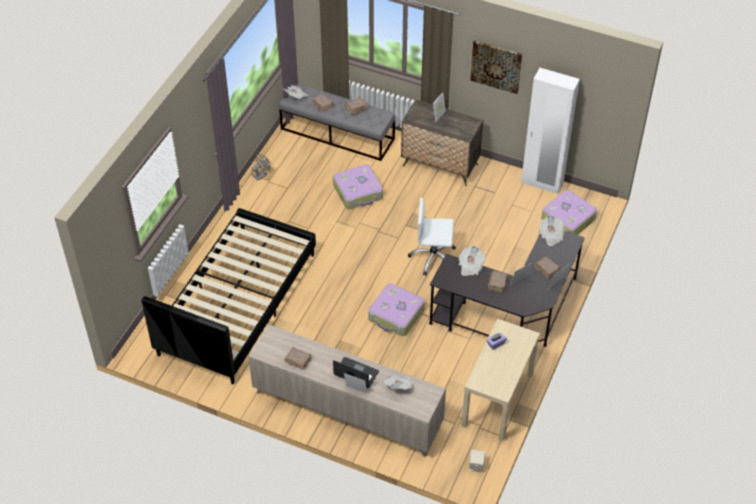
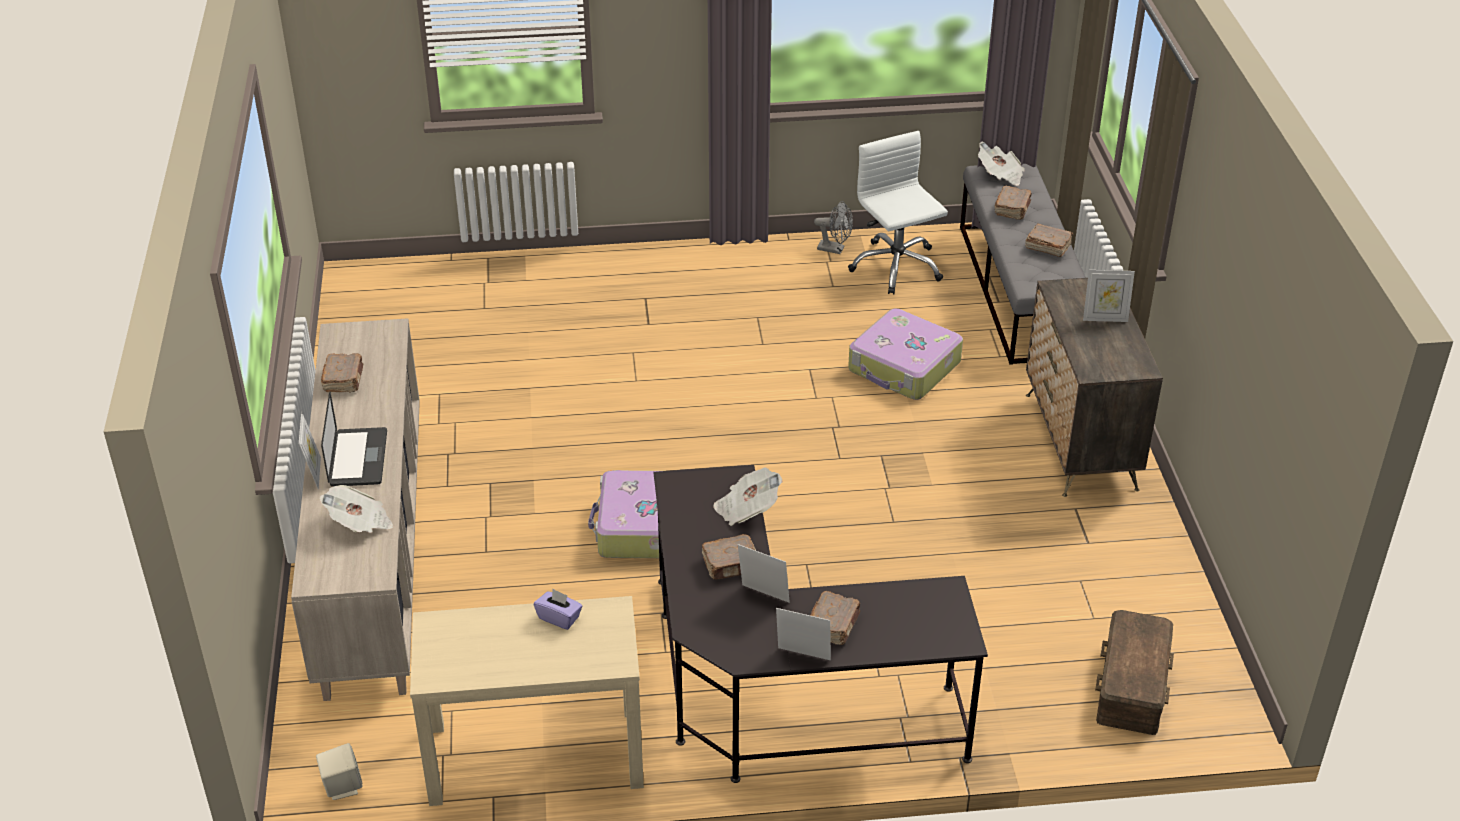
camera: 60 degrees right, 10 degrees down
black bed [141,208,316,384] -> none
white office chair [408,197,456,276] -> white office chair moved to [848,131,948,295]
picture [470,40,522,94] -> none
white wardrobe [521,68,580,194] -> none
newspaper [539,215,564,246] -> none
suitcase [541,190,597,235] -> brown storage box [1095,610,1174,735]

